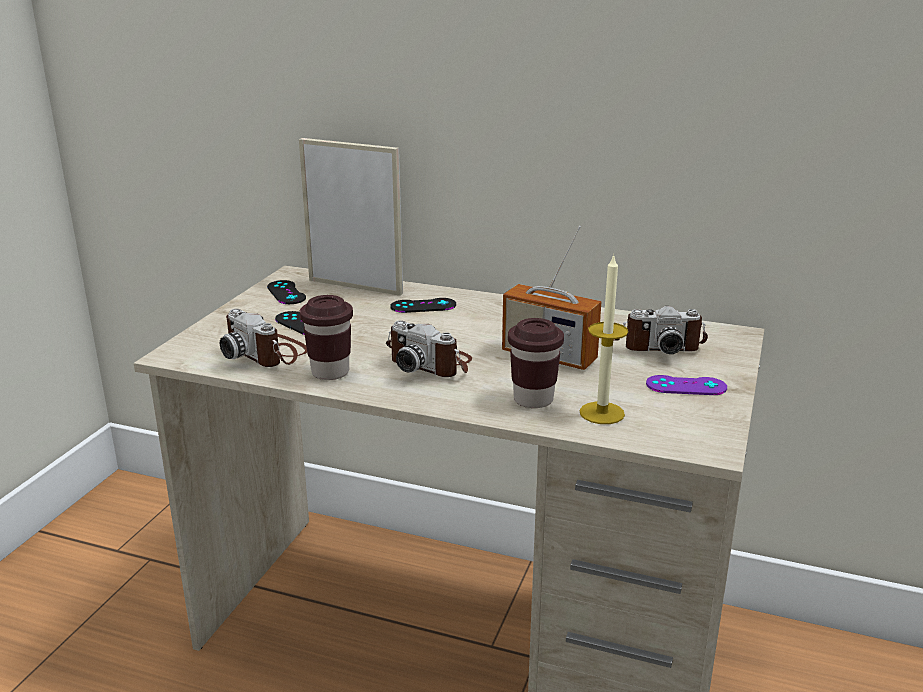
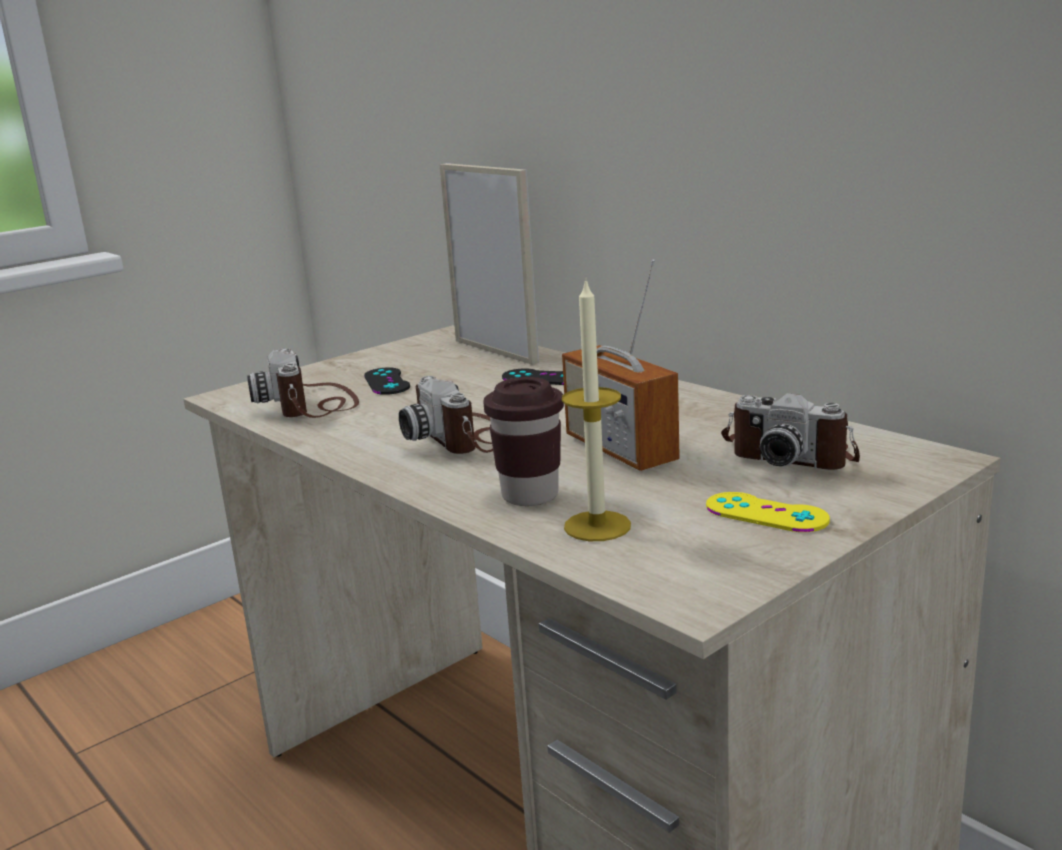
camera: 30 degrees right, 5 degrees down
black game controller [267,280,306,304] -> none
brown cup [300,295,353,380] -> none
purple game controller [646,375,727,395] -> yellow game controller [706,492,830,532]

